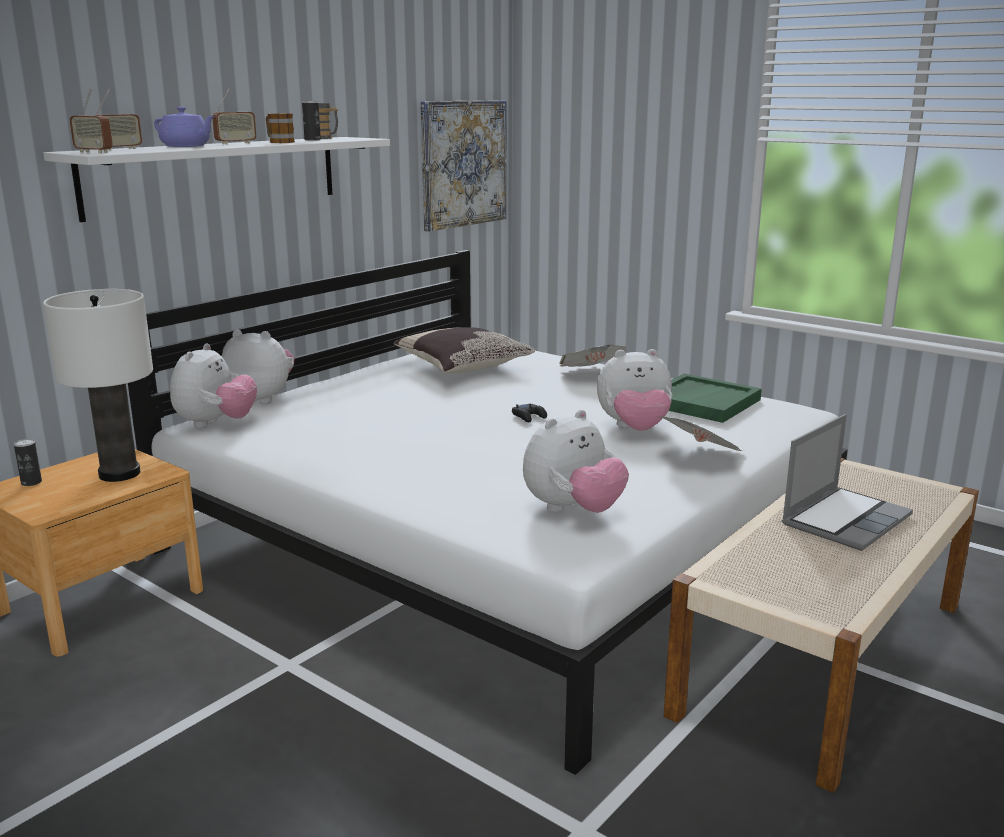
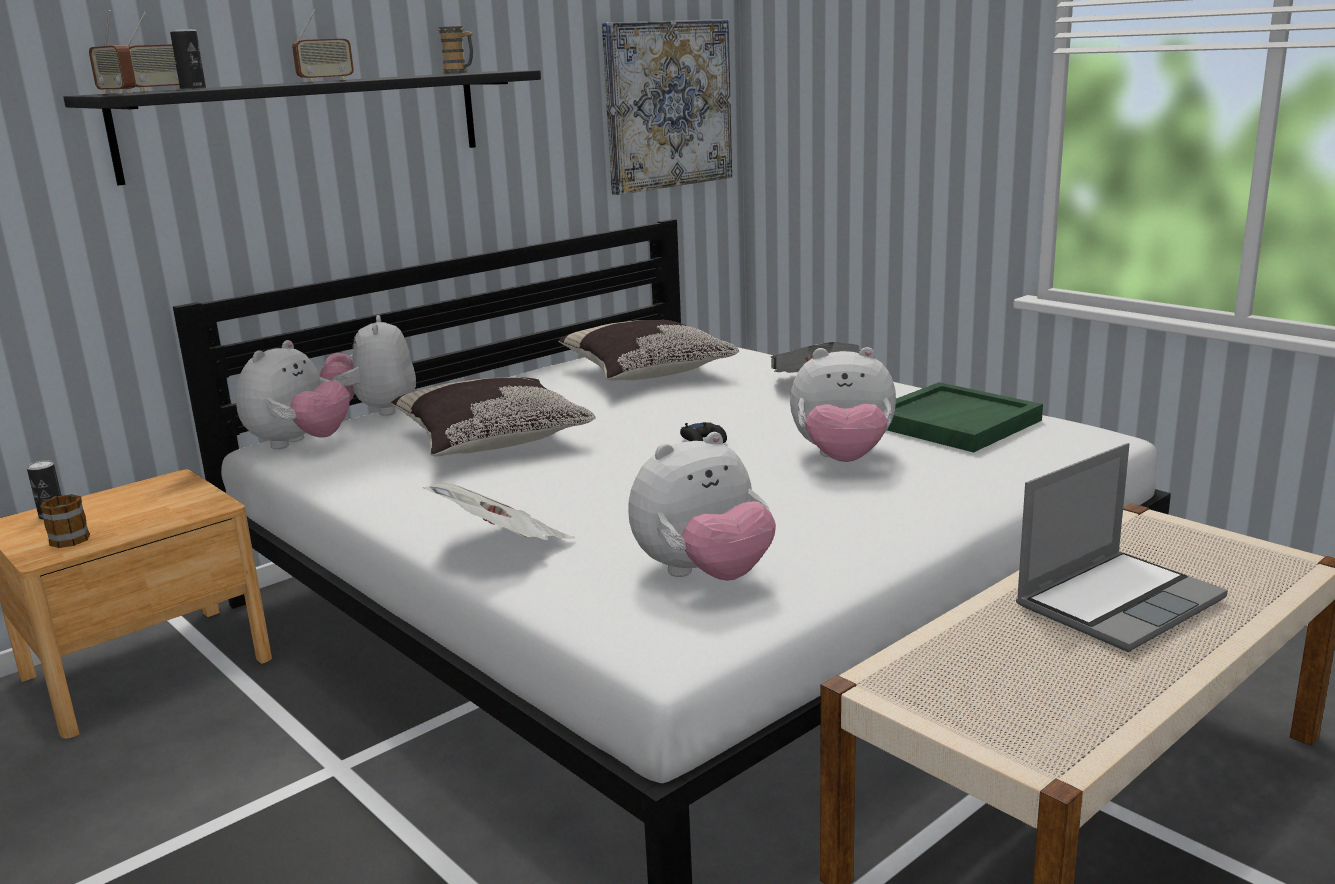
camera: 10 degrees right, 0 degrees up
white shelf [43,137,390,222] -> black shelf [63,70,541,185]
white table lamp [43,289,153,482] -> none
purple teapot [154,107,215,147] -> none
plush toy [222,330,294,404] -> plush toy turned 120 degrees counterclockwise [319,315,416,416]
mug [266,113,295,143] -> mug moved to [40,494,90,548]
can [302,101,321,141] -> can moved to [170,29,206,90]
newspaper [657,416,743,451] -> newspaper moved to [423,484,575,540]
none -> pillow [391,377,596,456]

